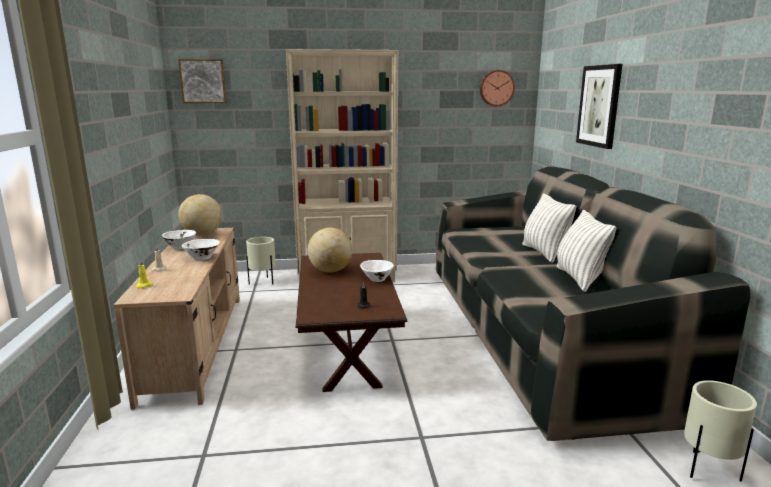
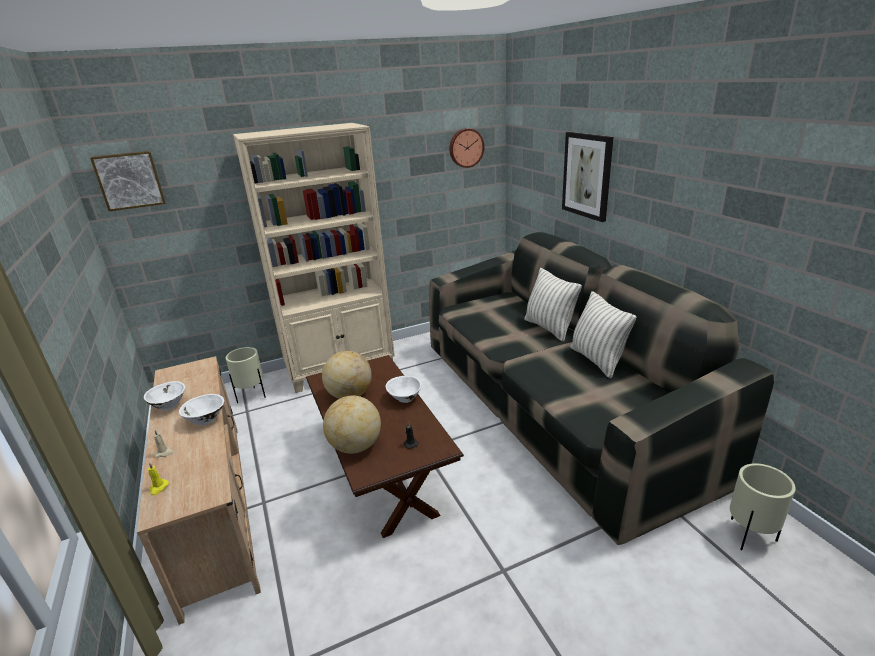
camera: 15 degrees left, 10 degrees up
globe [178,194,222,236] -> globe moved to [323,396,381,454]

